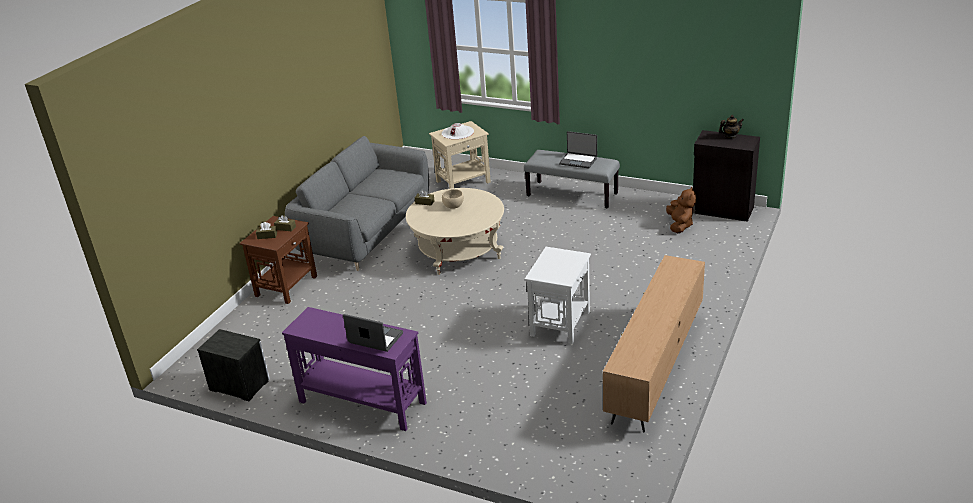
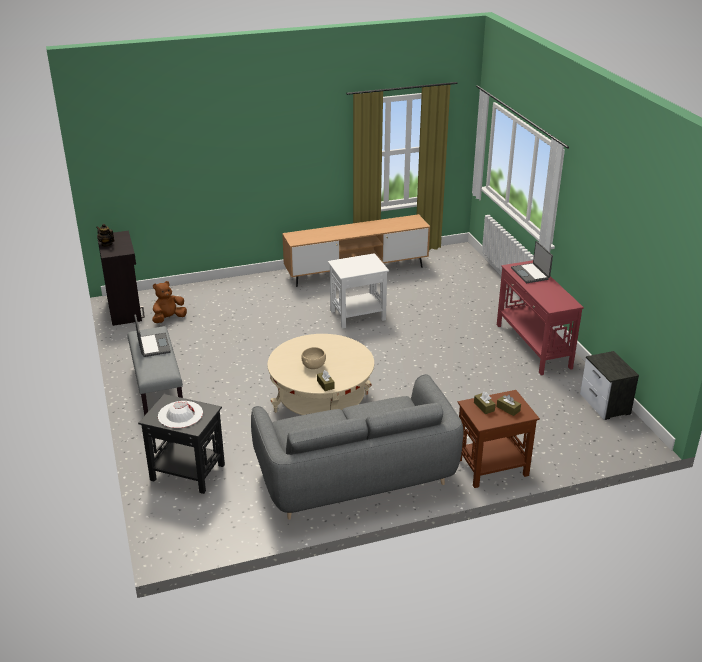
camera: 135 degrees left, 0 degrees up
purple console table [282,307,427,431] -> red console table [497,260,584,375]
beige side table [429,121,491,189] -> black side table [138,394,225,494]

